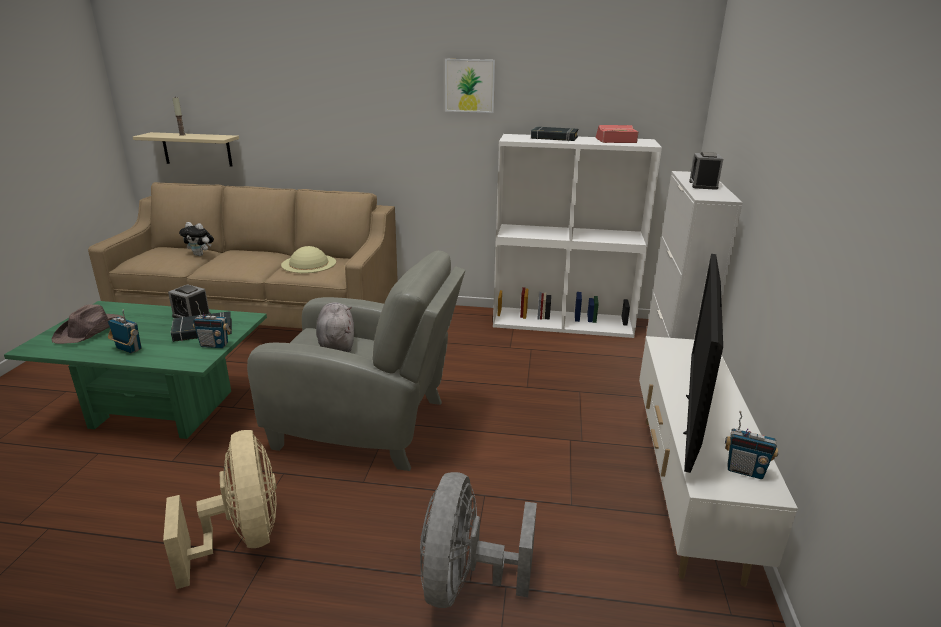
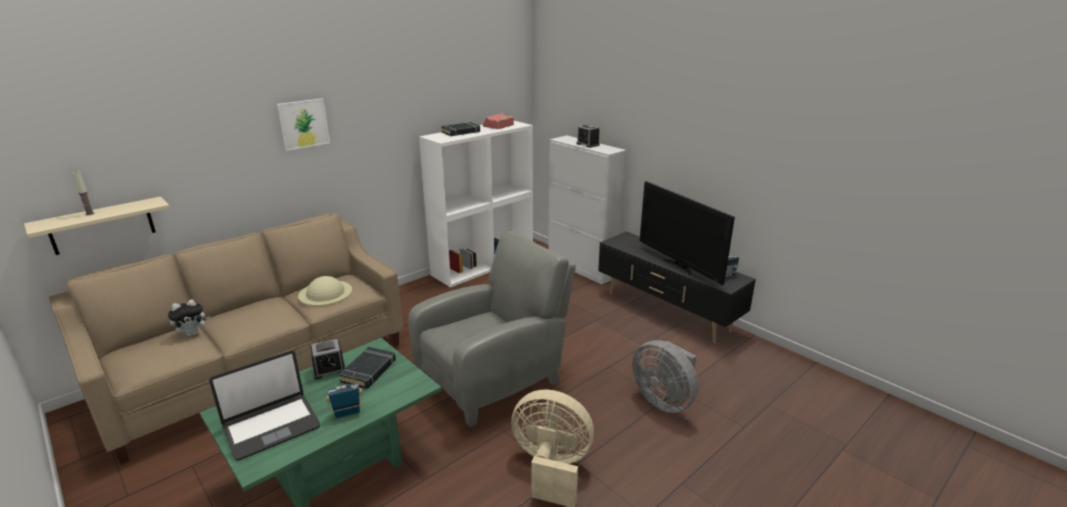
camera: 50 degrees left, 0 degrees up
brown hat [52,304,124,344] -> laptop [209,350,320,461]
radio [193,301,231,348] -> none
grey plush toy [316,302,354,352] -> none
picture [445,59,495,113] -> picture moved to [277,98,330,151]
white tv stand [639,336,798,587] -> black tv stand [598,232,756,344]

